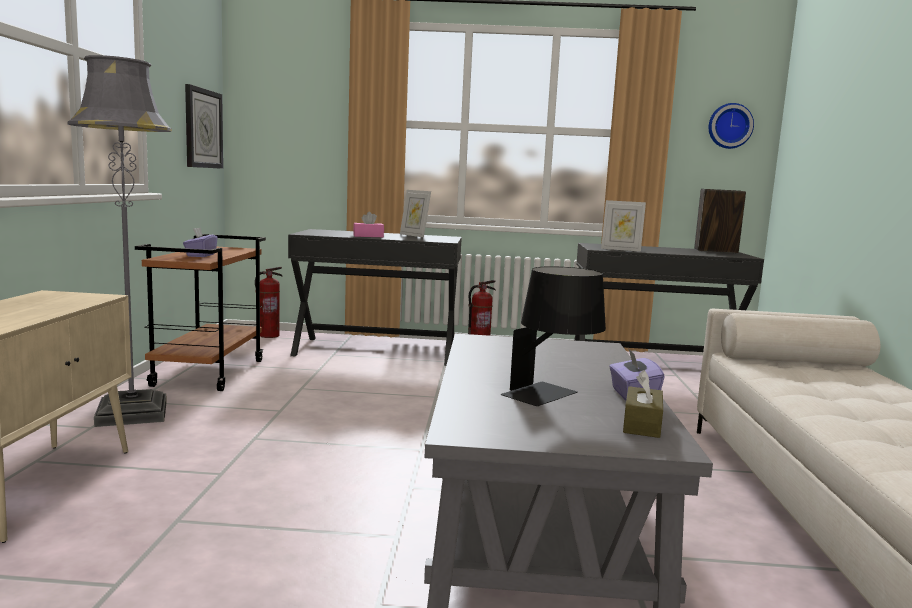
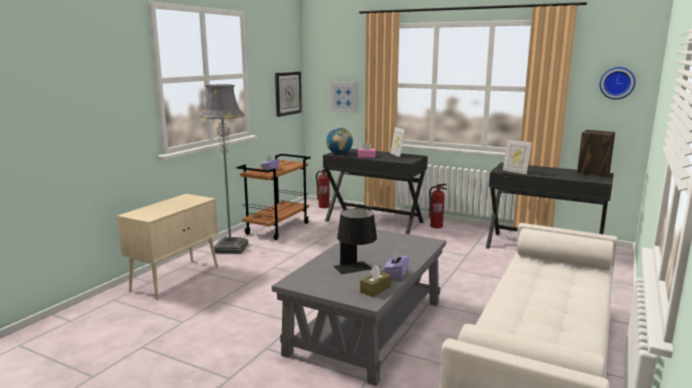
camera: 25 degrees right, 5 degrees up
none -> globe [326,127,353,154]
none -> picture [330,82,357,113]

